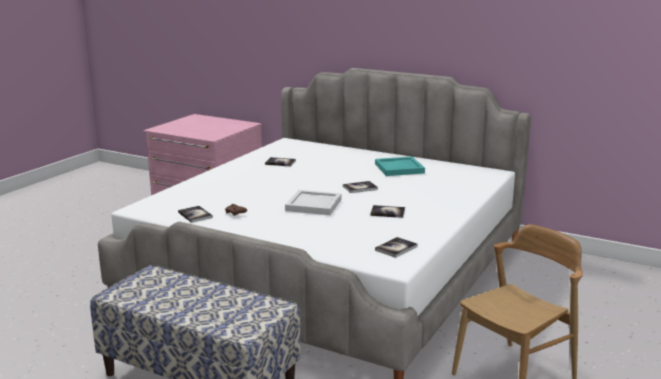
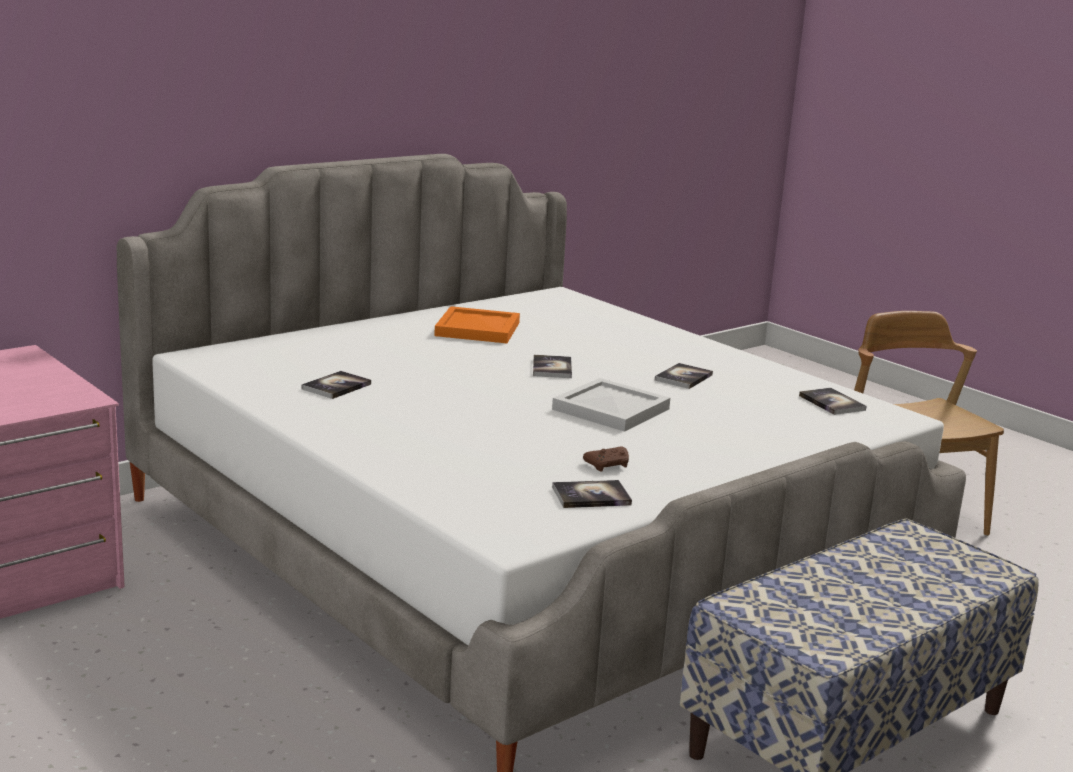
camera: 70 degrees left, 0 degrees up
turquoise tray [375,157,425,176] -> orange tray [434,306,520,343]

